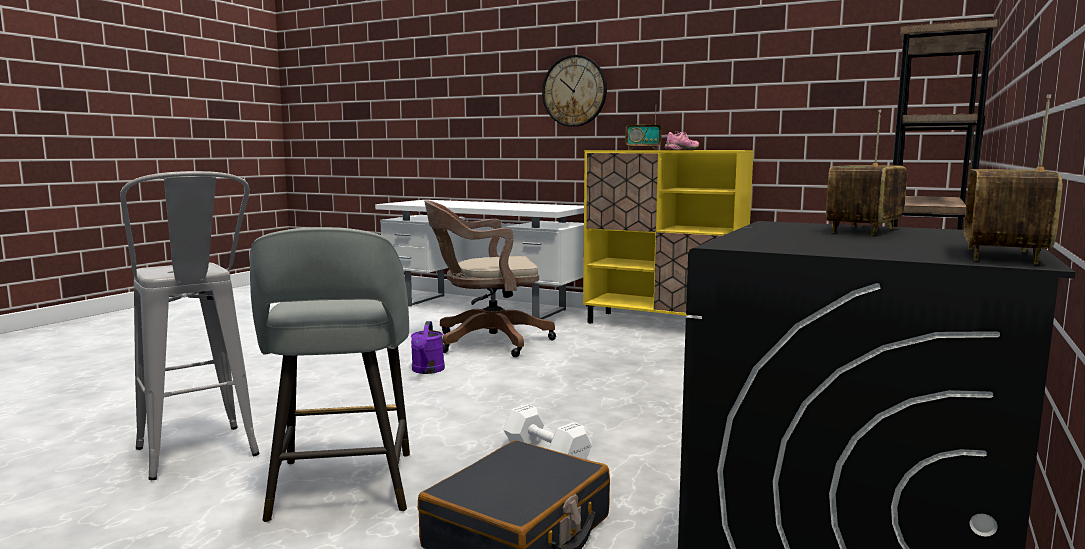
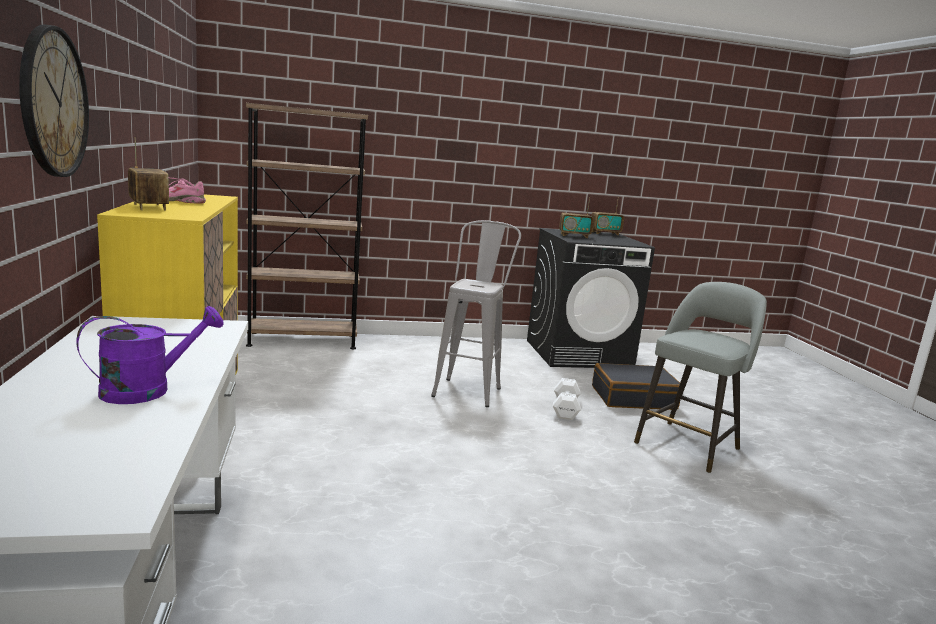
camera: 130 degrees left, 5 degrees up
grey stool [120,171,260,480] -> grey stool moved to [431,220,521,407]
purple watering can [411,321,445,374] -> purple watering can moved to [76,306,224,404]
brown office chair [424,200,556,357] -> none

